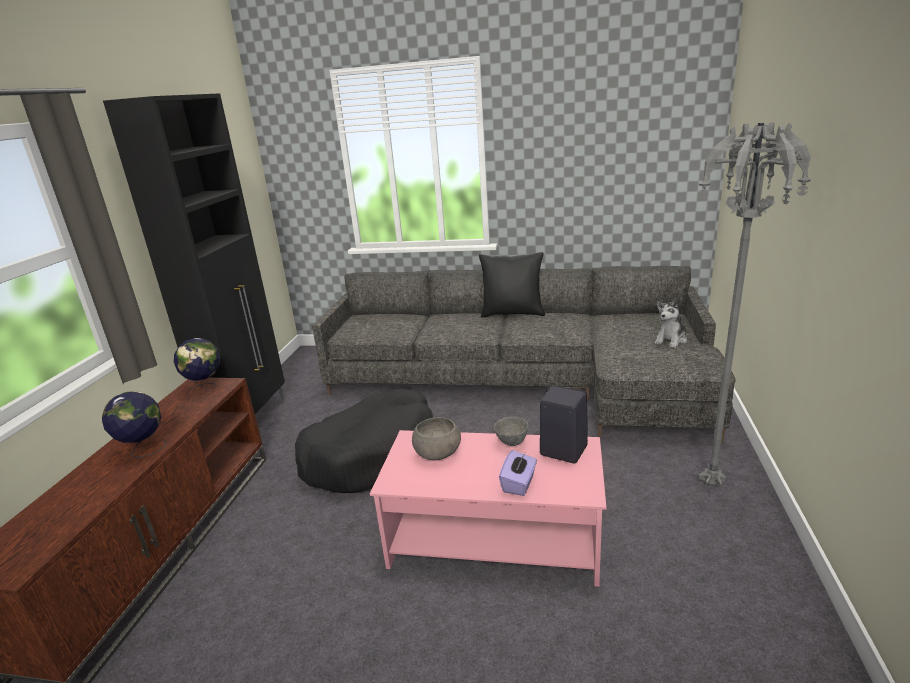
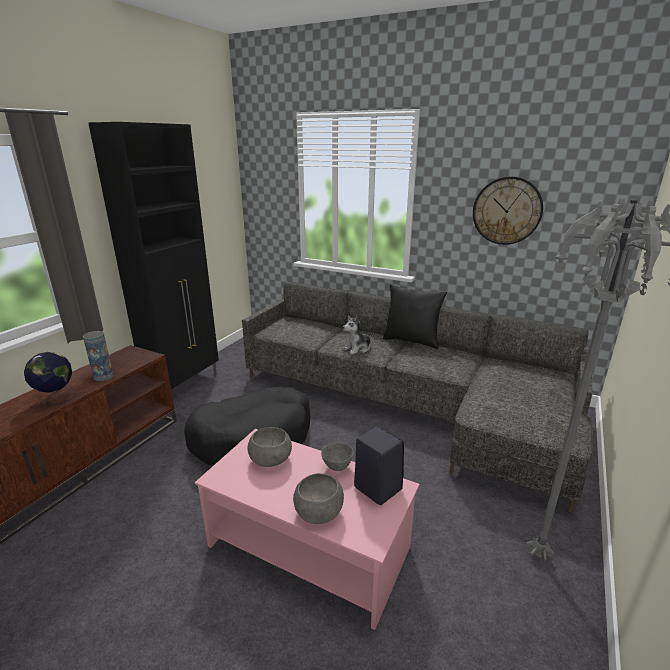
camera: 15 degrees right, 0 degrees up
globe [174,338,220,395] -> none
purple tissue box [499,450,537,496] -> grey bowl [293,473,344,524]
plush toy [654,298,687,348] -> plush toy moved to [342,315,373,355]
none -> vase [83,331,114,381]
none -> wall clock [473,176,543,245]

